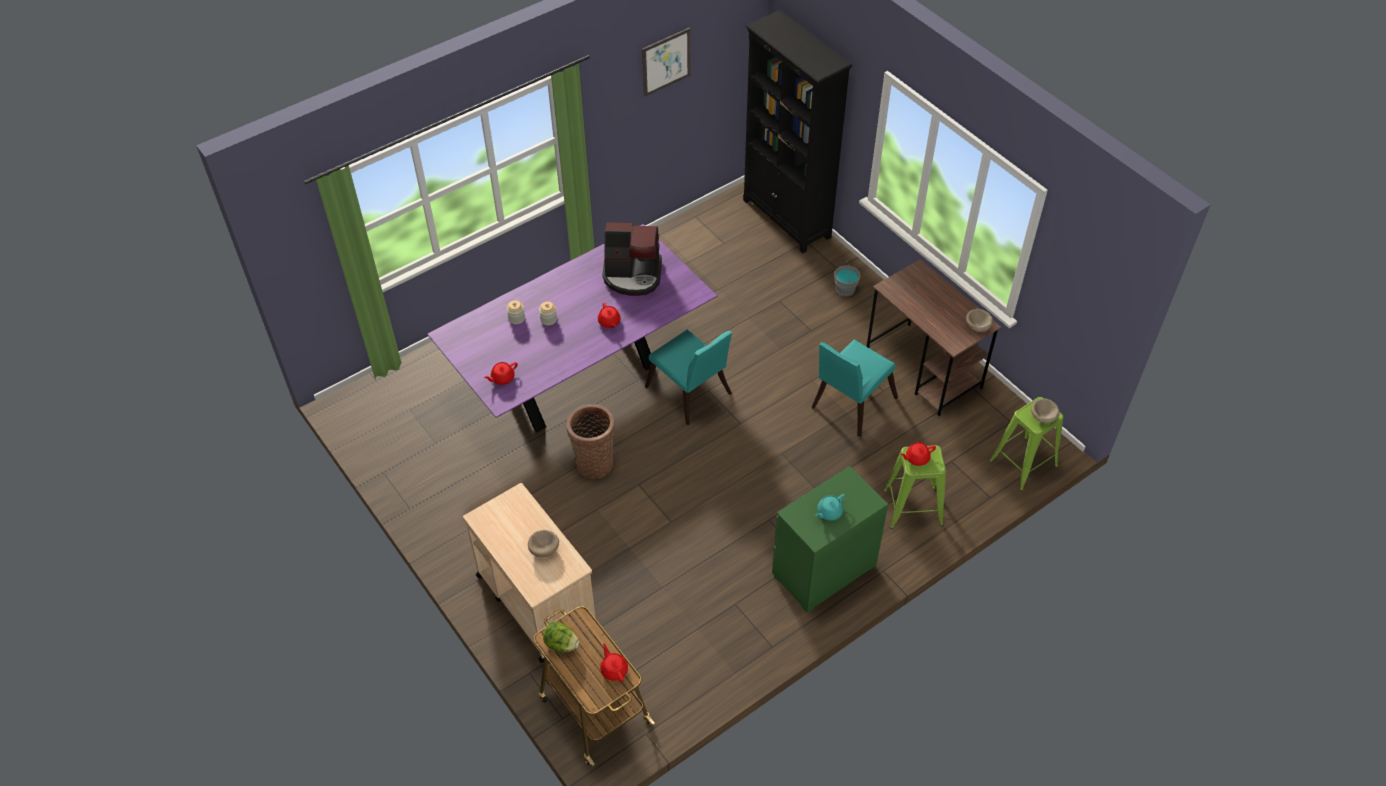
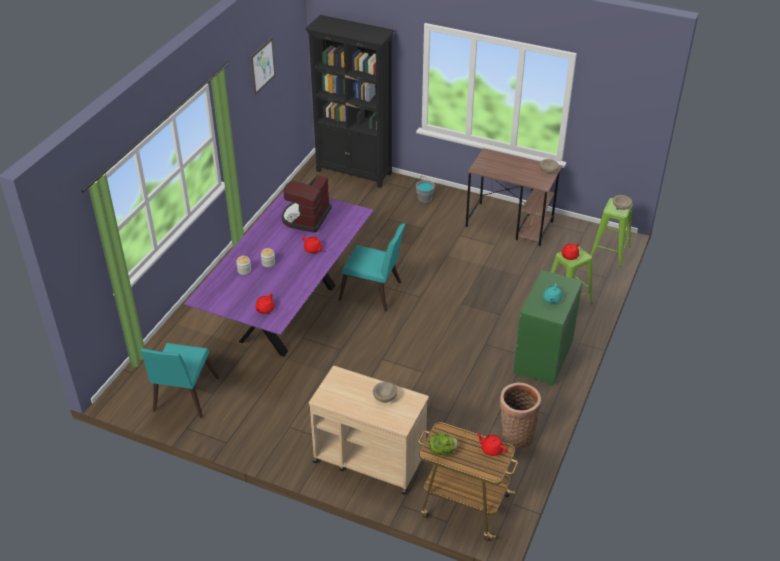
camera: 30 degrees left, 10 degrees down
basket [566,404,615,479] -> basket moved to [500,383,541,449]
coffee machine [603,222,662,296] -> coffee machine turned 135 degrees clockwise [282,175,331,233]
turquoise chair [811,339,898,437] -> turquoise chair moved to [141,343,220,418]

